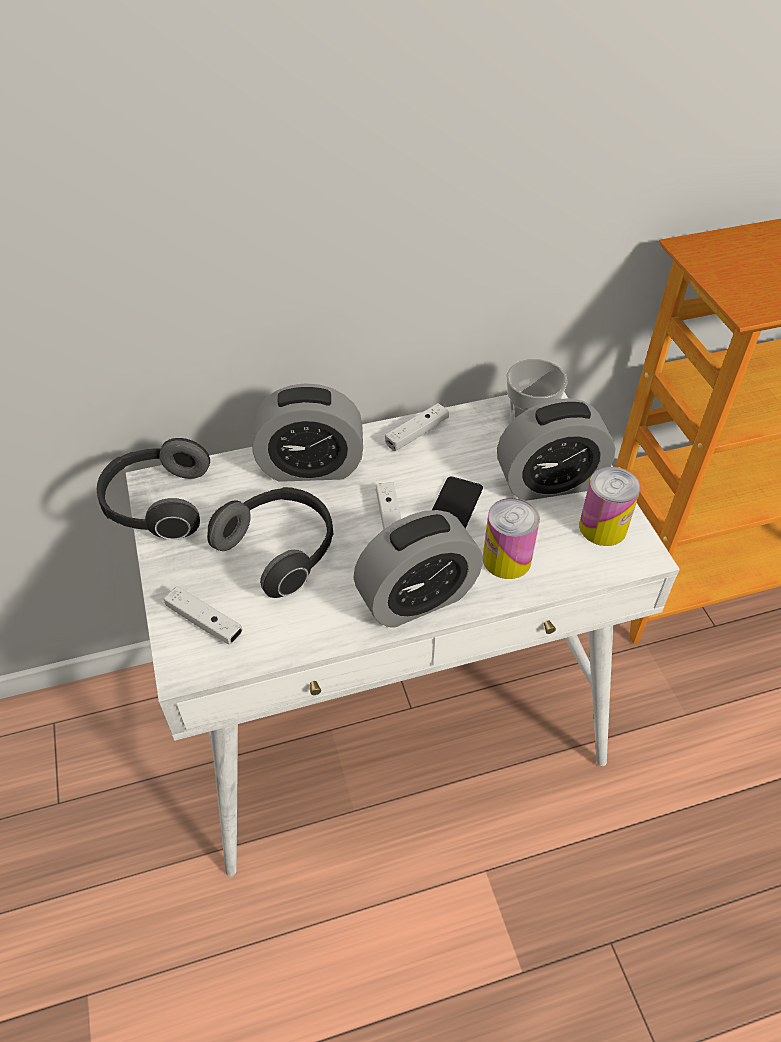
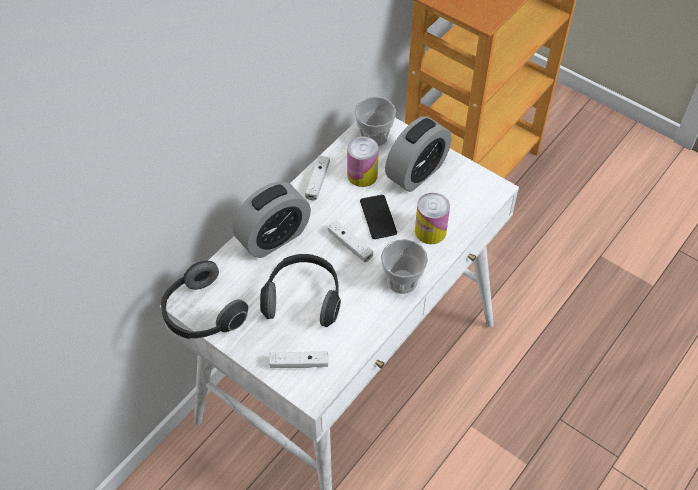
camera: 35 degrees left, 5 degrees up
alarm clock [353,510,483,628] -> cup [381,239,428,294]
can [579,467,640,546] -> can moved to [347,137,379,187]

